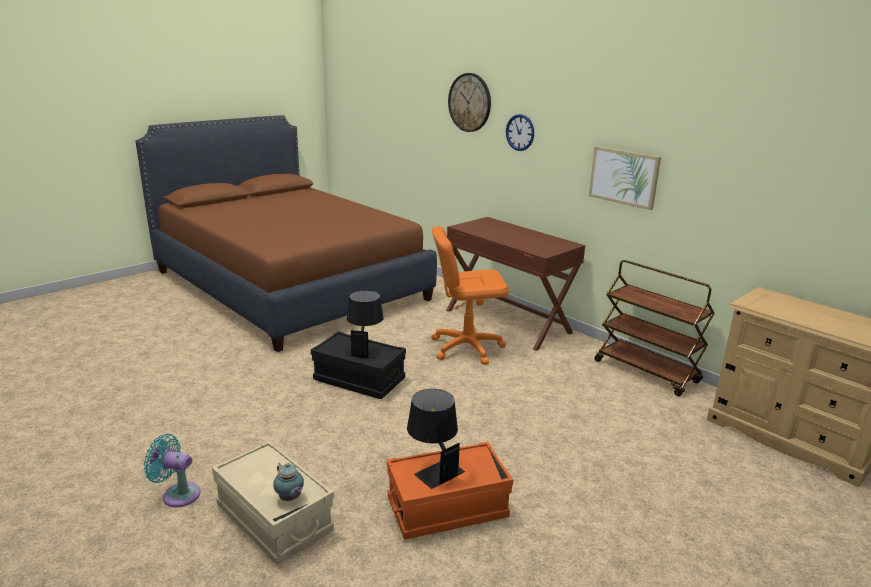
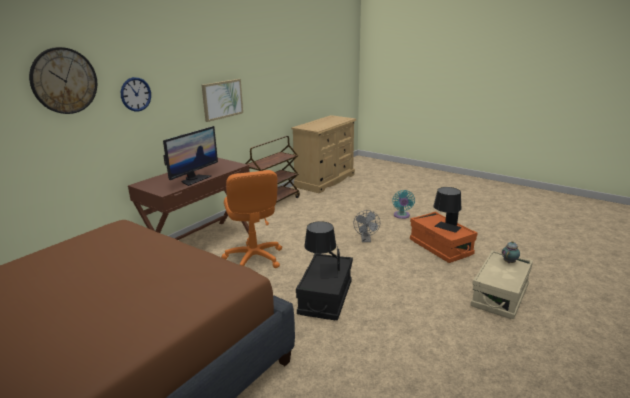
camera: 100 degrees left, 0 degrees up
turquoise fan [143,434,201,507] -> turquoise fan moved to [392,190,415,219]
none -> monitor [163,126,218,186]
none -> grey fan [354,210,380,242]

